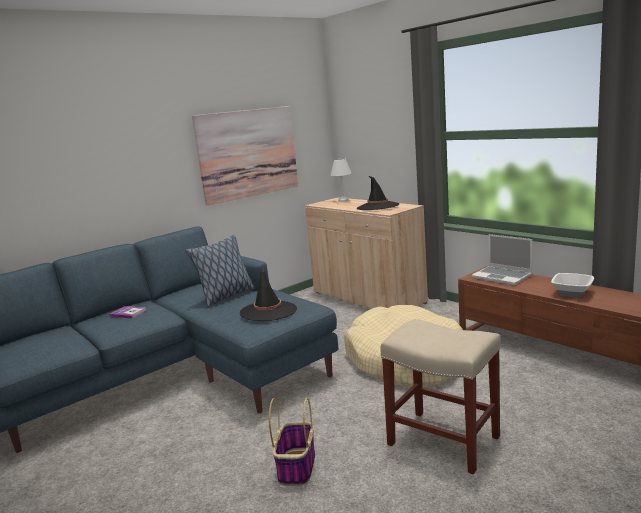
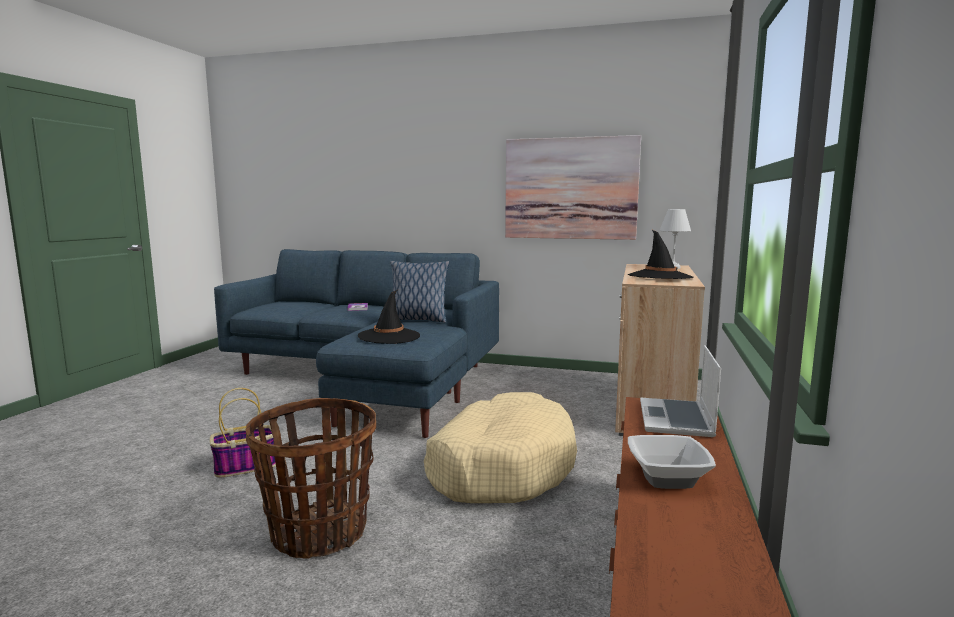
camera: 55 degrees right, 5 degrees down
beige stool [380,319,501,474] -> basket [246,398,376,558]

